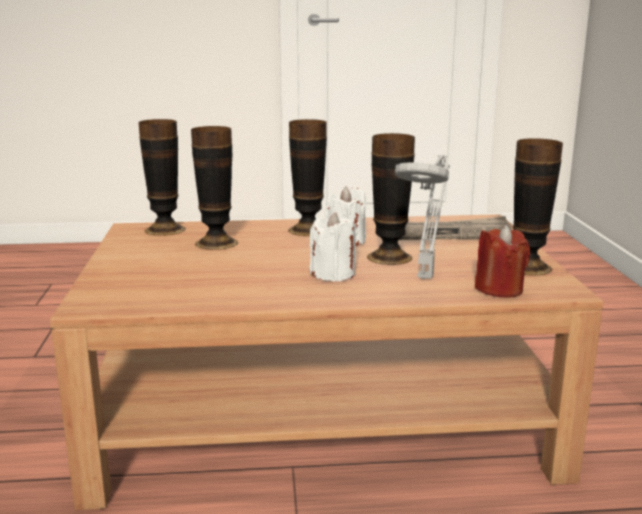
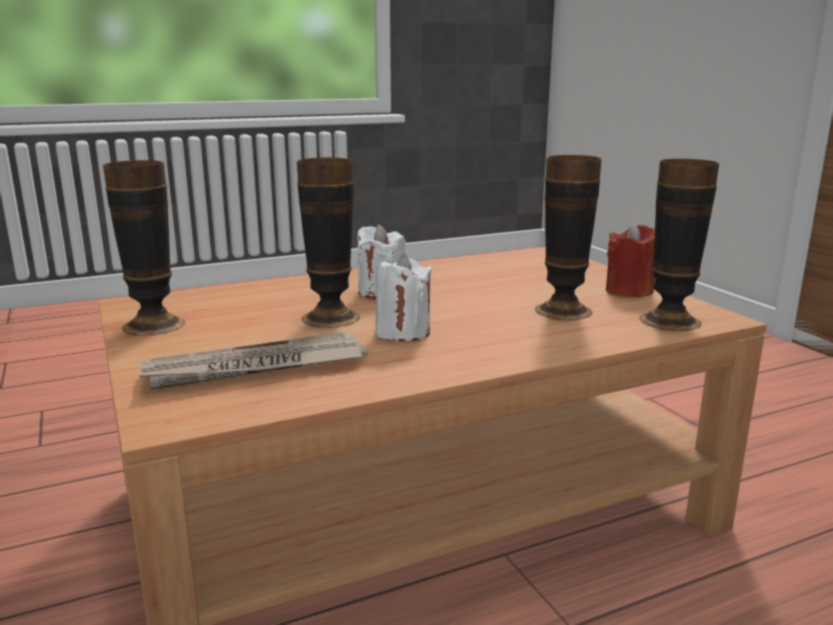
camera: 160 degrees right, 0 degrees up
vase [288,119,327,236] -> none
grey table lamp [395,155,450,279] -> none
red candle [475,225,530,298] -> red candle moved to [606,222,655,298]

